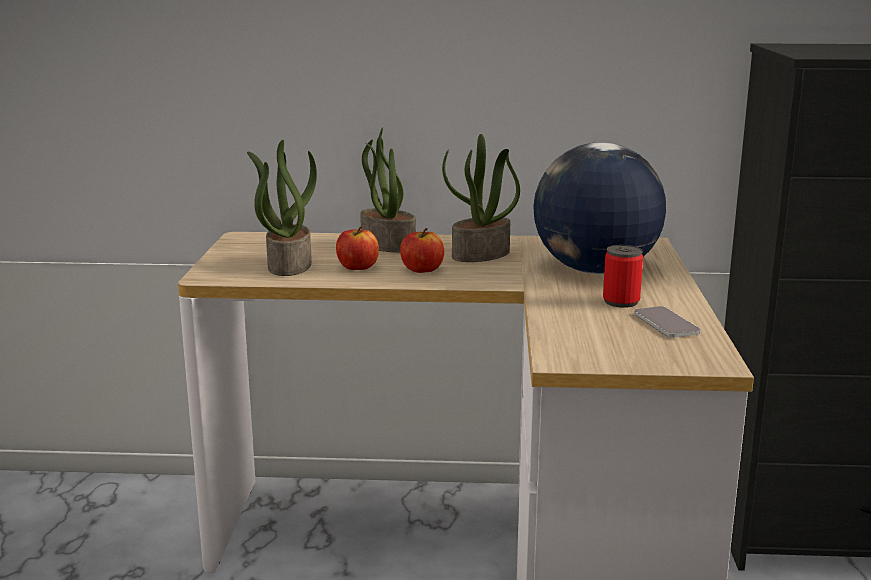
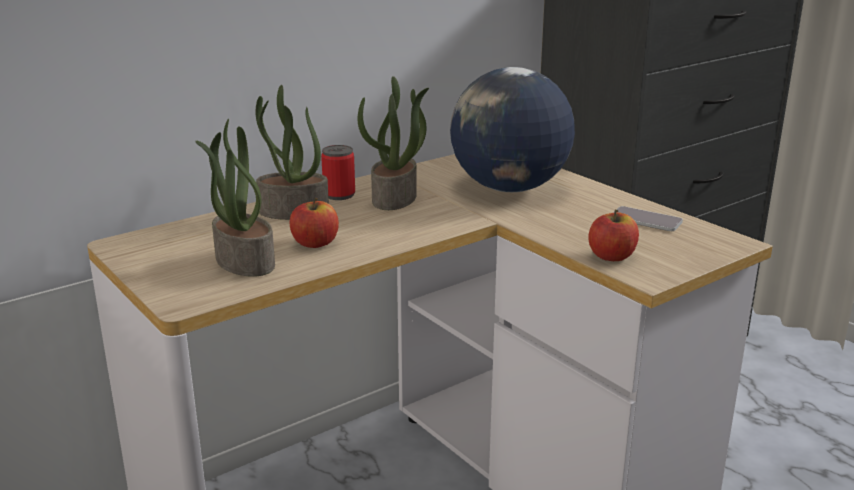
camera: 40 degrees left, 5 degrees up
apple [400,228,444,273] -> apple moved to [588,209,639,261]
can [603,245,643,308] -> can moved to [321,145,355,200]

